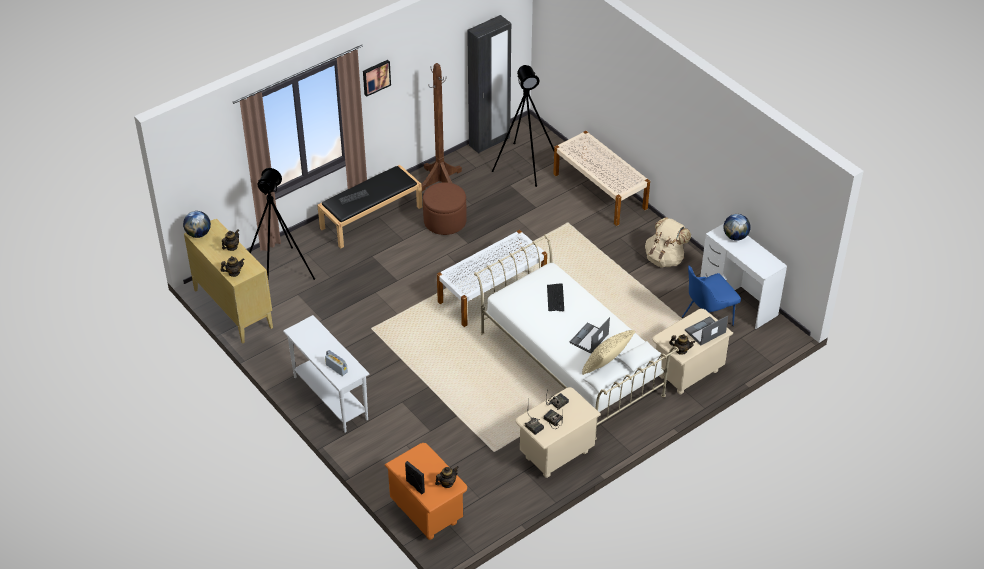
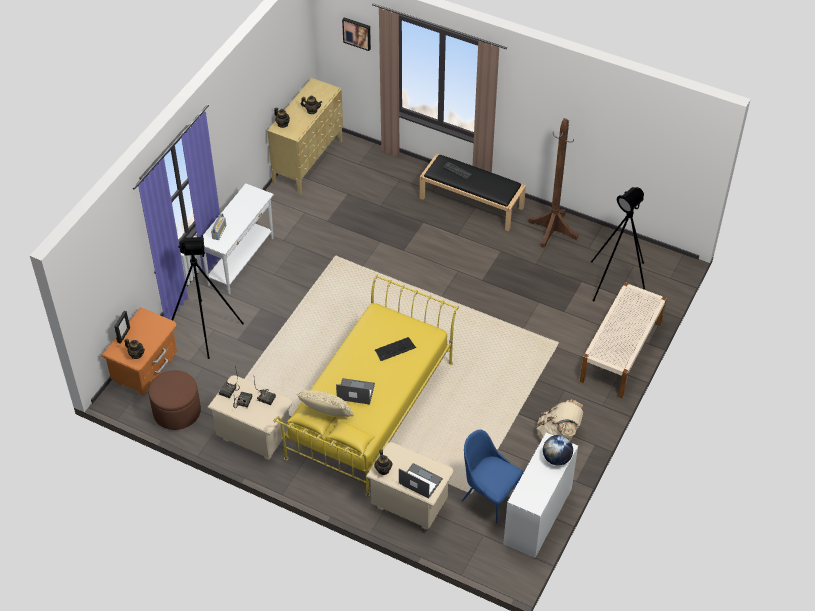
camera: 65 degrees right, 5 degrees up
globe [183,211,211,238] -> none
black floor lamp [249,168,315,280] -> black floor lamp moved to [172,235,244,359]
picture [363,60,391,97] -> picture moved to [342,17,371,51]
brown ottoman [423,182,467,235] -> brown ottoman moved to [148,370,201,430]
white bench [437,230,547,327] -> none
black wardrobe [467,15,511,154] -> none
white bed [474,235,679,440] -> yellow bed [274,274,459,497]

